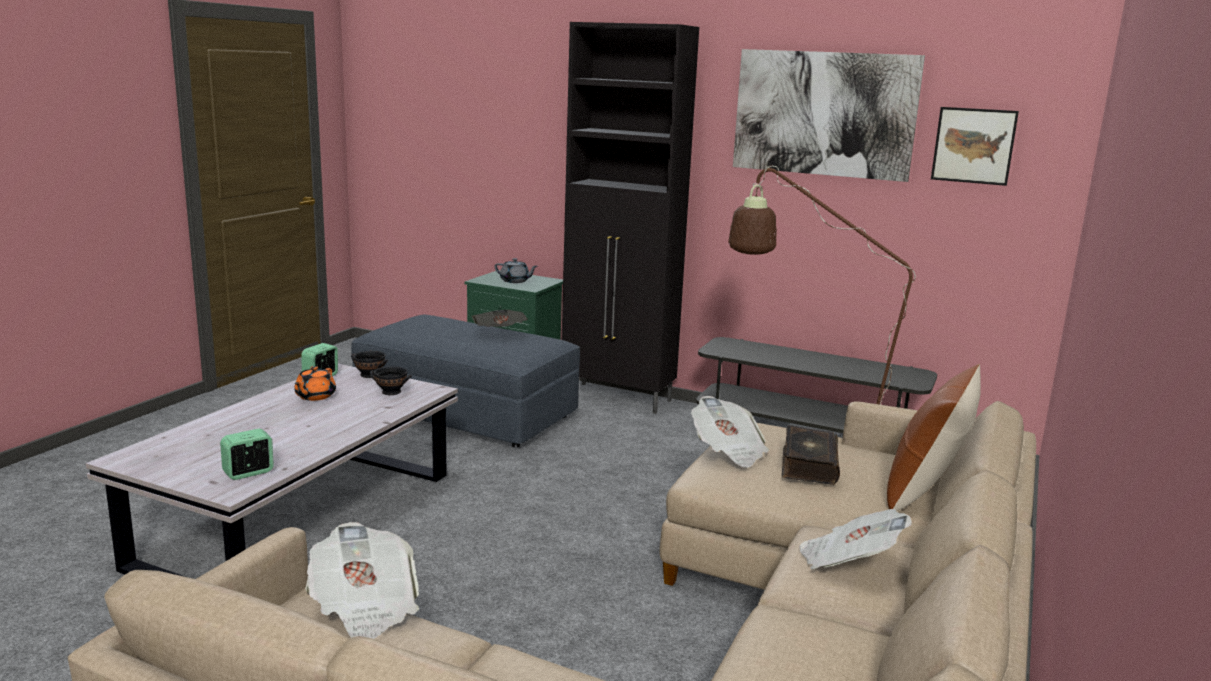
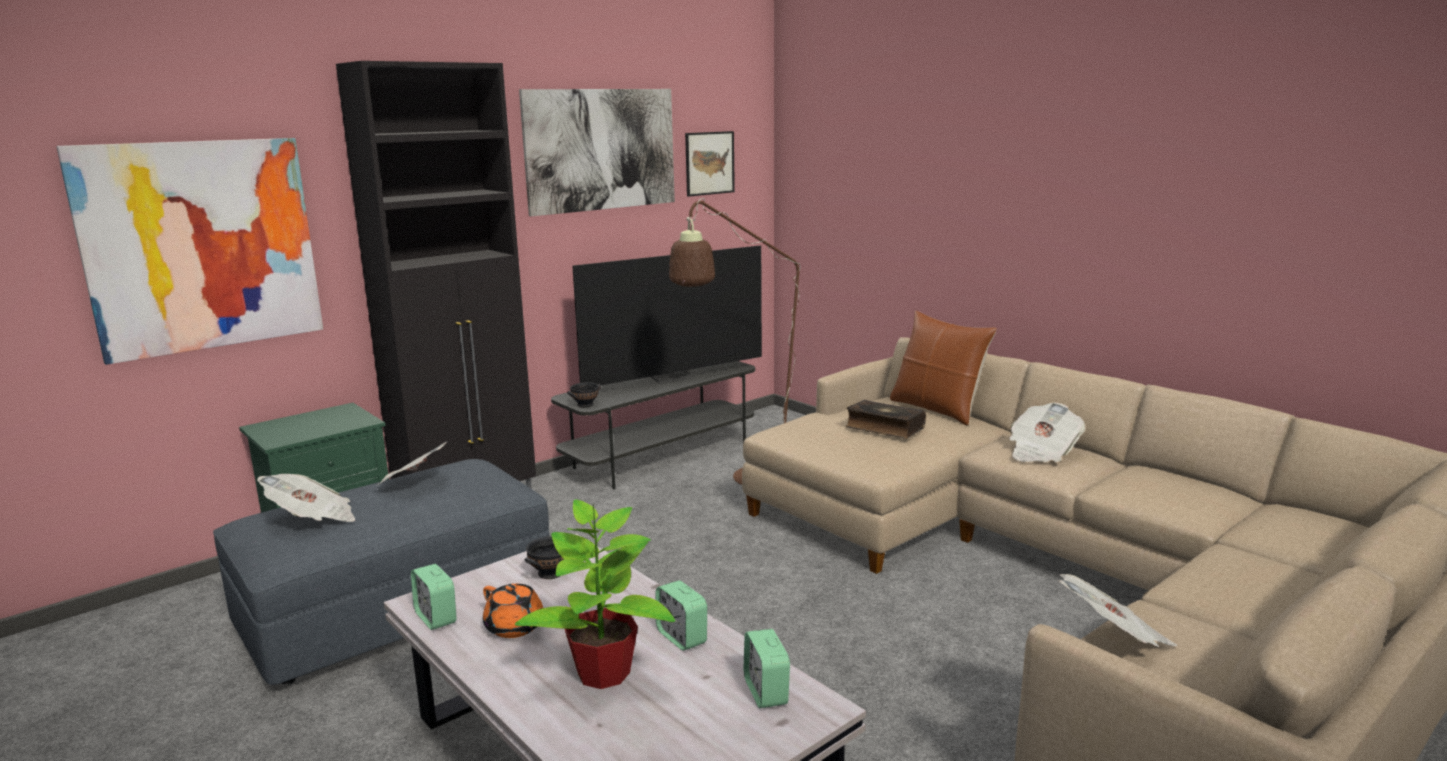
camera: 65 degrees left, 0 degrees up
black bowl [351,351,388,378] -> black bowl moved to [567,382,601,408]
grey teapot [495,258,538,283] -> none
newspaper [691,396,769,468] -> newspaper moved to [257,474,355,522]
none -> picture [56,138,323,365]
none -> potted plant [515,499,675,689]
none -> television [572,245,762,385]
none -> alarm clock [656,580,707,651]

